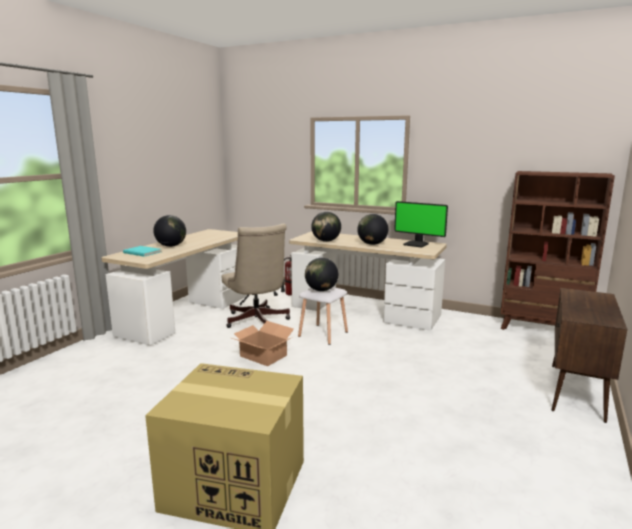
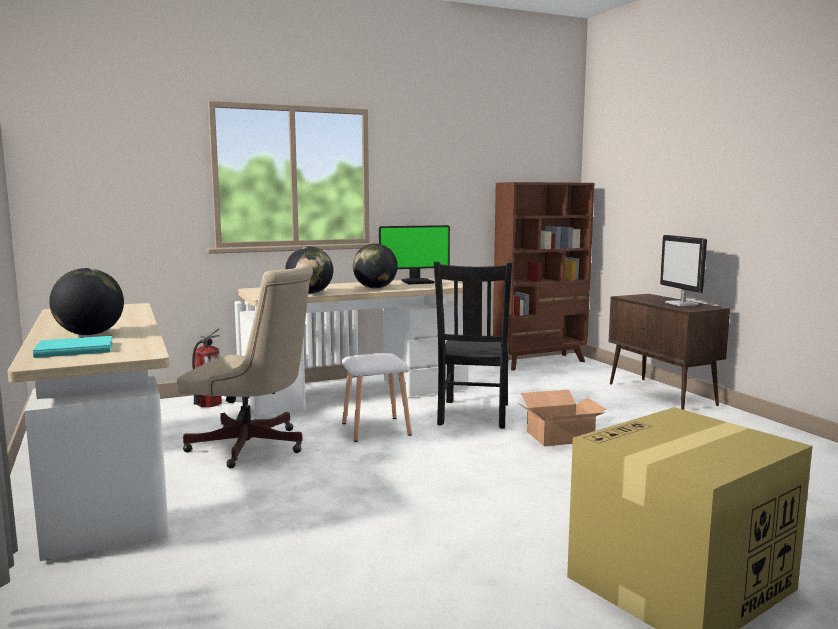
camera: 50 degrees left, 5 degrees down
cardboard box [232,321,294,366] -> cardboard box moved to [518,390,606,446]
globe [305,258,338,291] -> none
none -> black chair [434,261,512,429]
none -> monitor [660,235,707,306]

